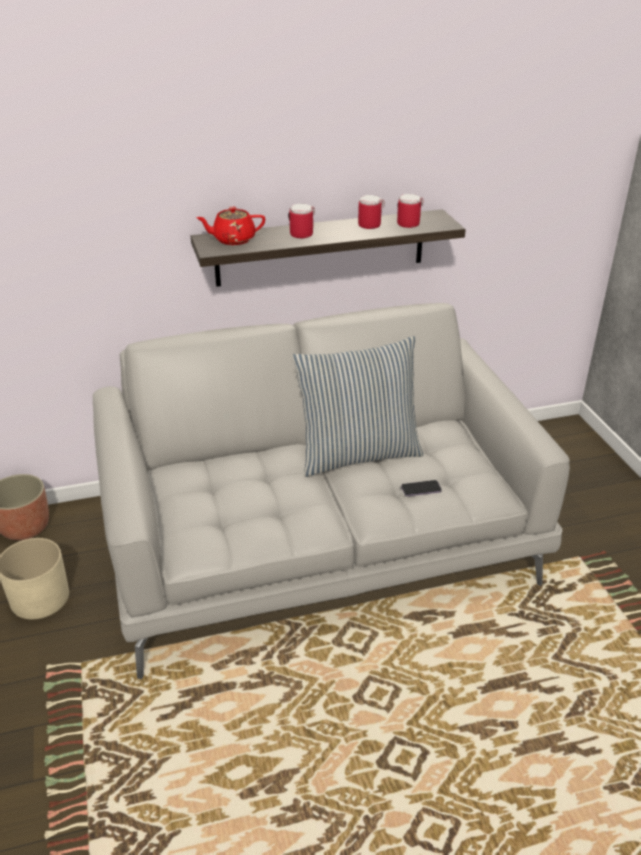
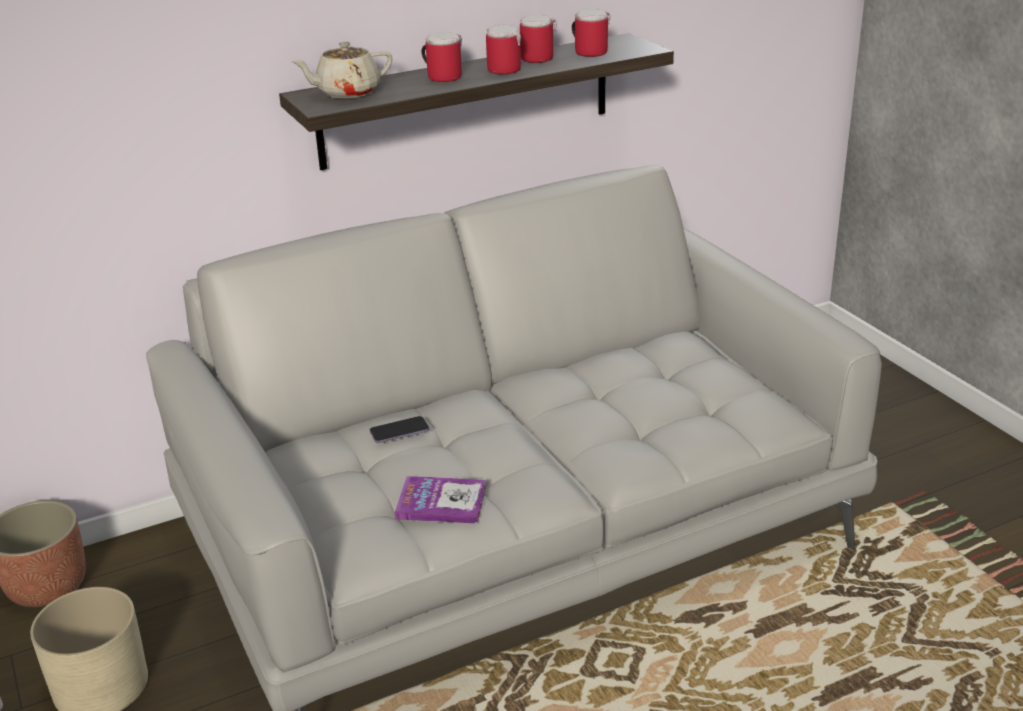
camera: 10 degrees left, 5 degrees down
red teapot [196,206,265,245] -> beige teapot [291,42,392,99]
pillow [292,336,423,477] -> none
phone [401,480,441,496] -> phone moved to [370,416,429,443]
none -> book [395,476,486,524]
none -> mug [486,25,521,74]

